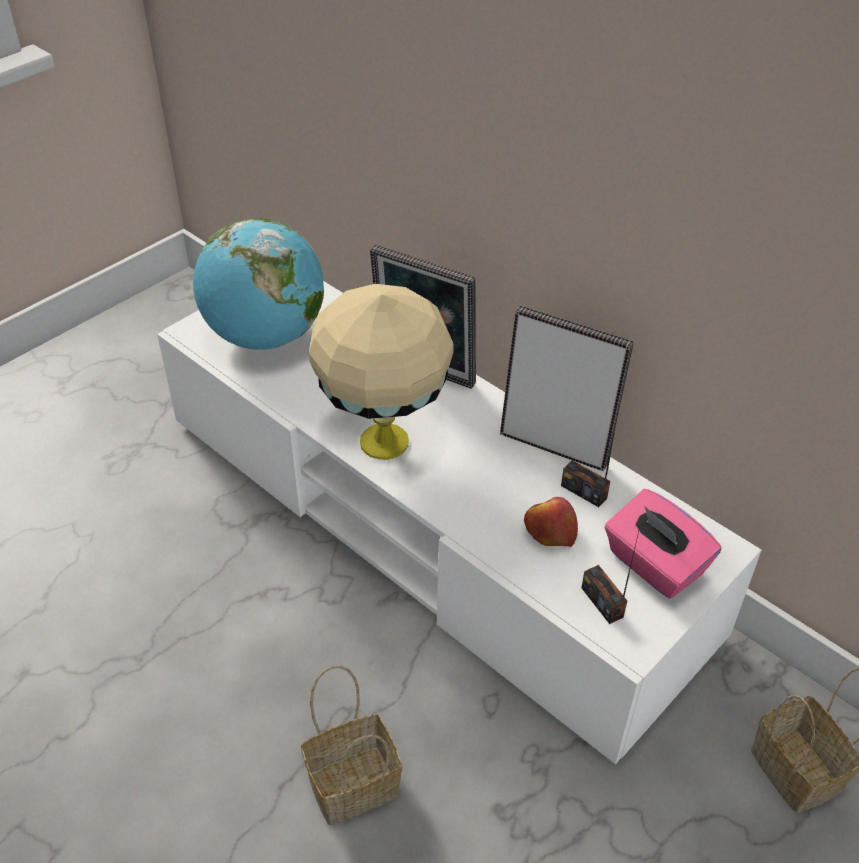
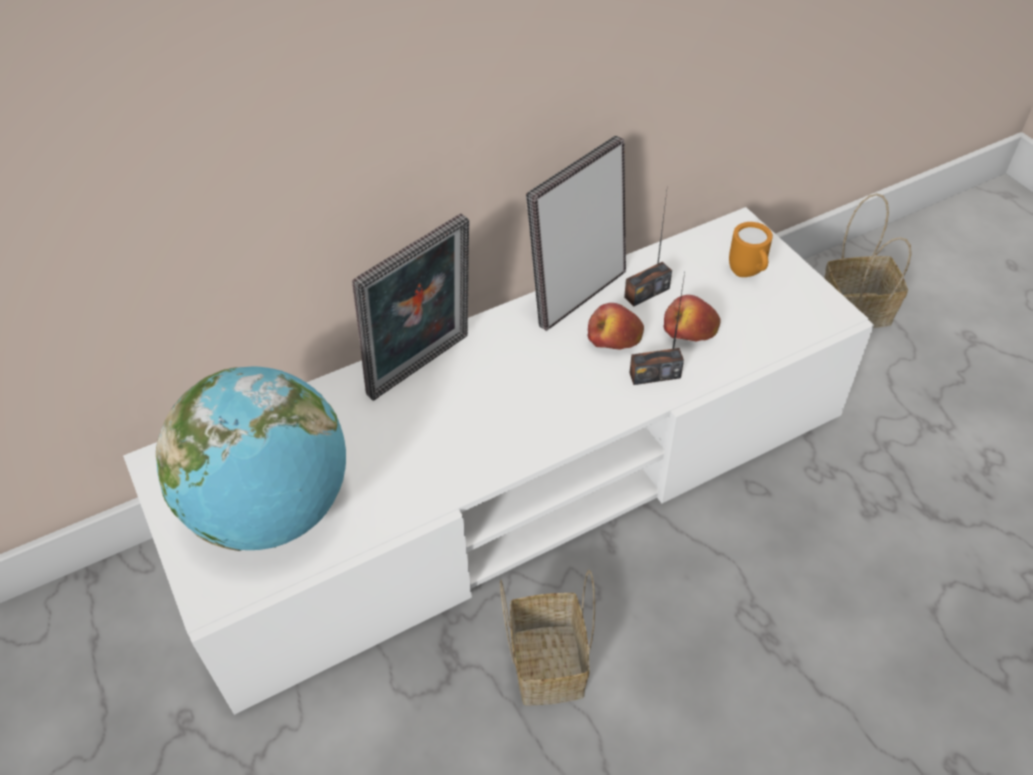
camera: 70 degrees left, 5 degrees up
basket [301,666,402,825] -> basket moved to [500,570,595,706]
beige table lamp [309,284,453,460] -> none
radio [581,527,640,624] -> radio moved to [630,272,685,385]
pink tissue box [604,489,721,598] -> orange mug [729,222,773,277]
none -> apple [588,303,644,350]

